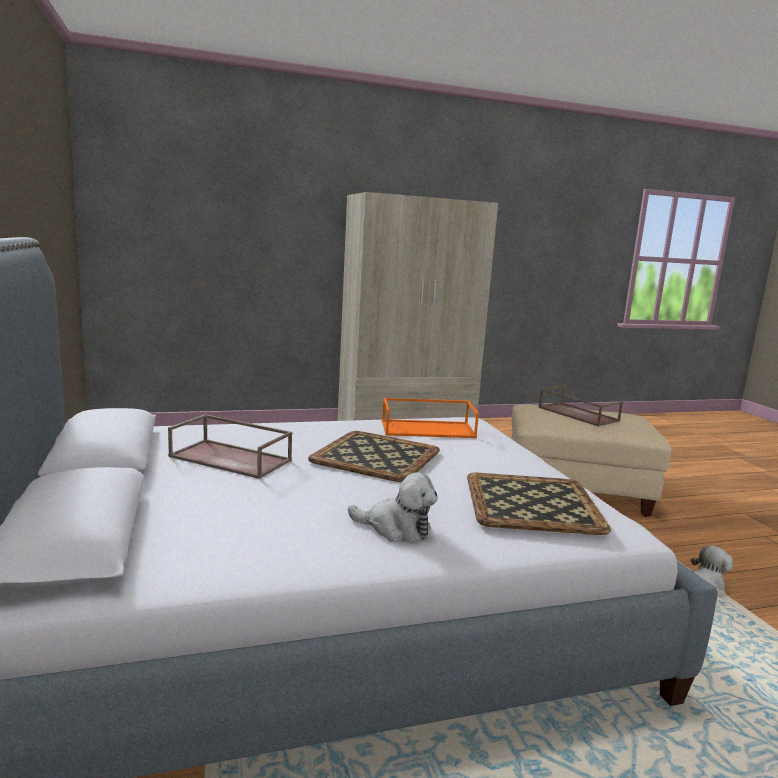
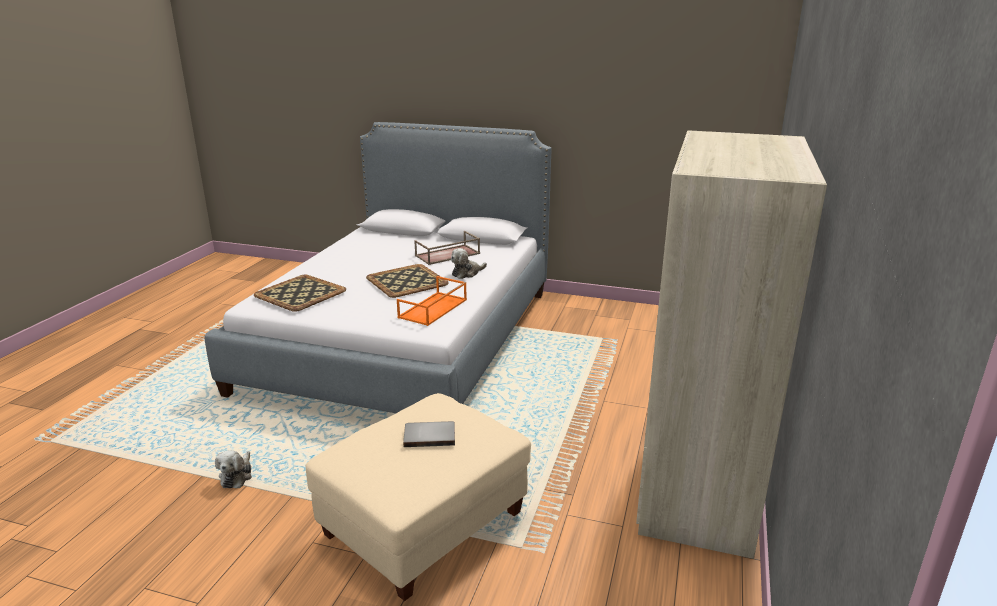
camera: 125 degrees right, 10 degrees up
plush toy [348,472,438,542] -> plush toy moved to [451,248,487,279]
brown tray [538,385,623,427] -> grey book [403,421,455,447]

